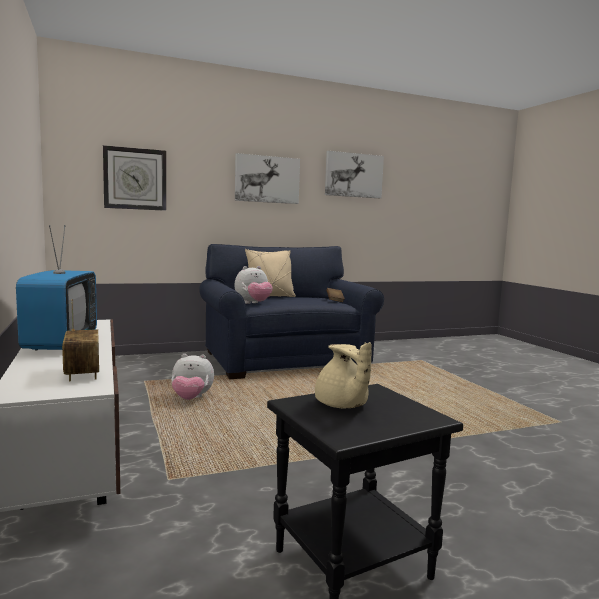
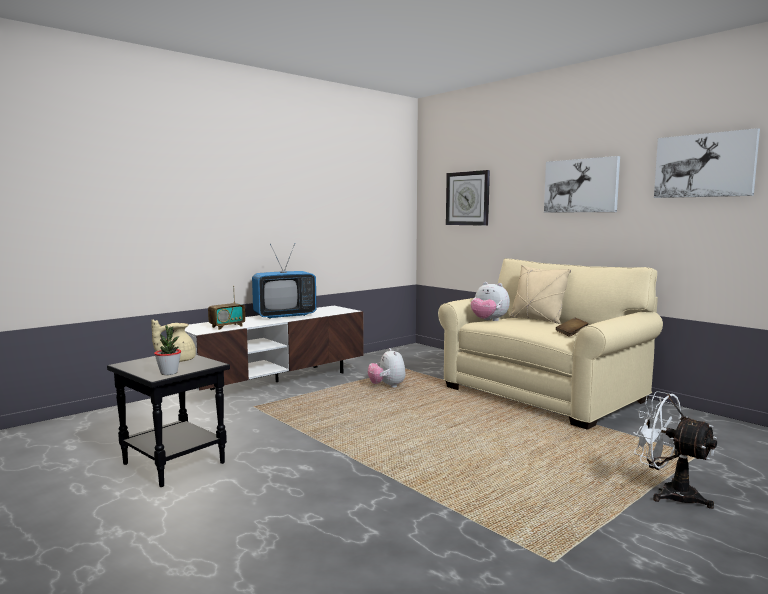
camera: 70 degrees right, 0 degrees up
blue sofa [199,244,384,379] -> beige sofa [438,258,663,430]
none -> potted plant [154,325,181,375]
none -> white fan [633,391,717,509]

